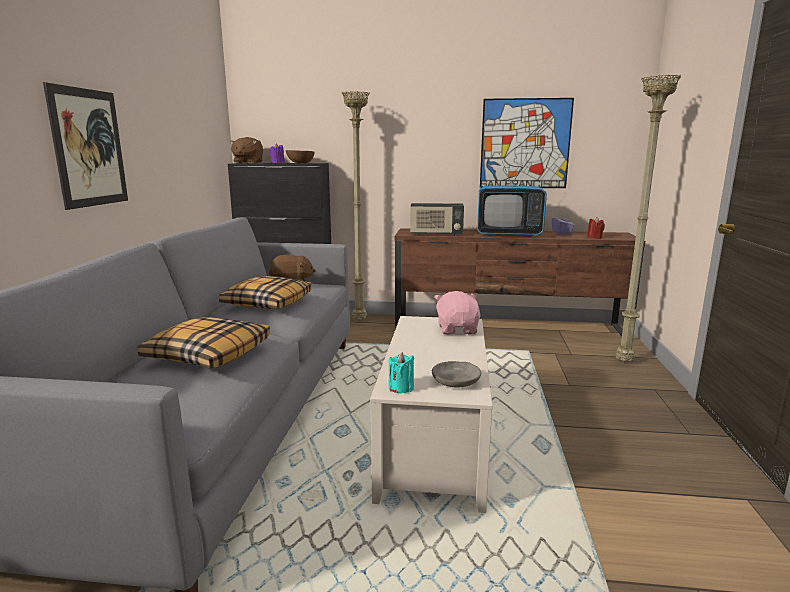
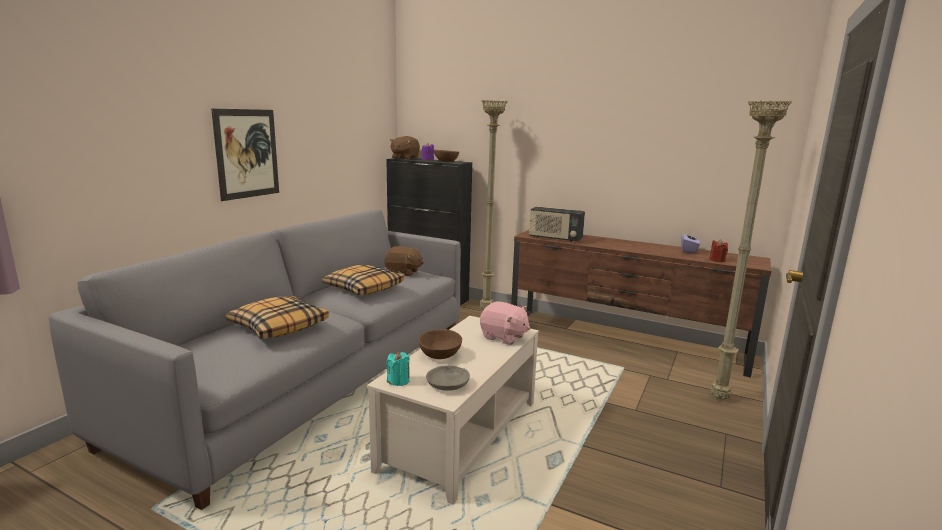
camera: 20 degrees right, 0 degrees up
pink plush toy [434,291,480,335] -> pink plush toy turned 105 degrees clockwise [480,301,530,345]
television [477,153,547,237] -> none
picture [480,98,574,188] -> none
none -> brown bowl [419,329,462,359]

